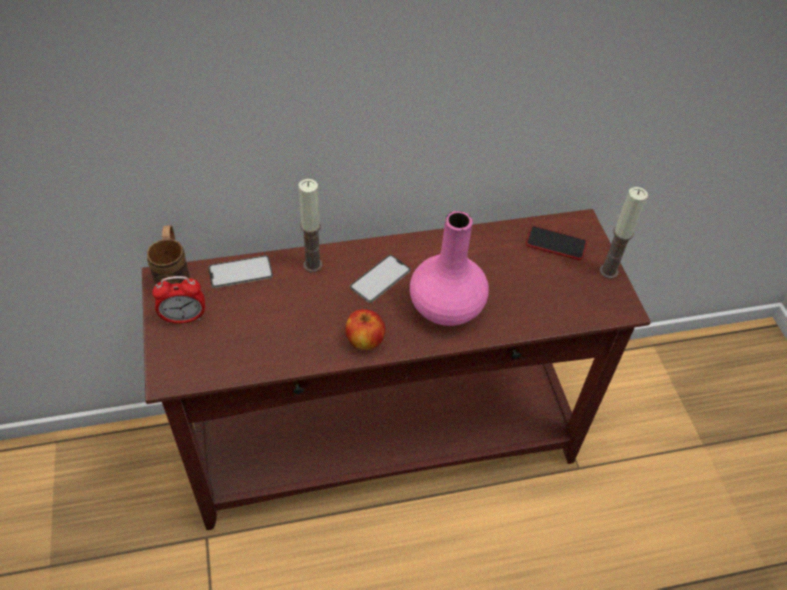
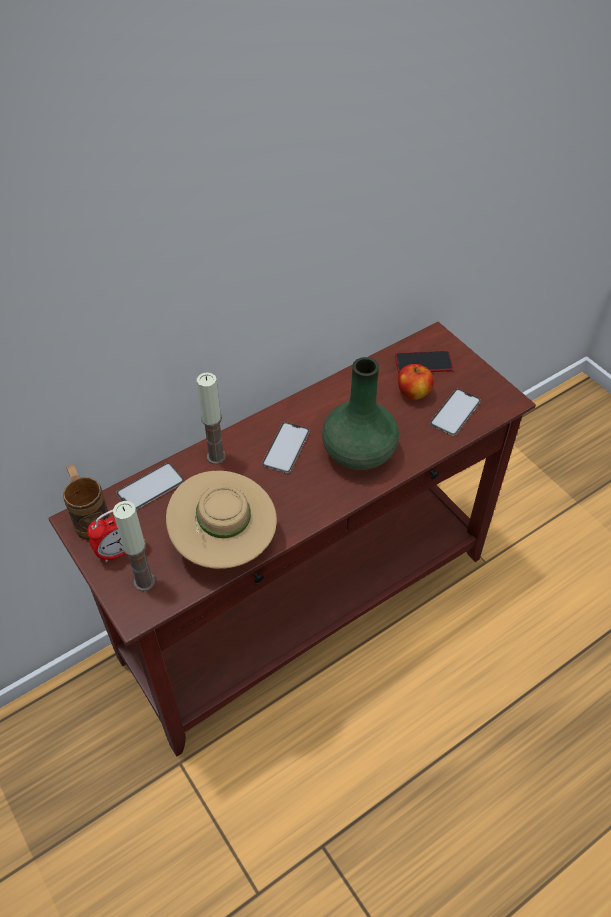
camera: 20 degrees left, 0 degrees up
apple [345,309,385,350] -> apple moved to [398,364,434,400]
pink vase [410,211,489,326] -> green vase [322,357,399,470]
candle [600,187,648,279] -> candle moved to [113,501,155,591]
none -> beige hat [166,471,277,569]
none -> phone [430,389,481,436]

